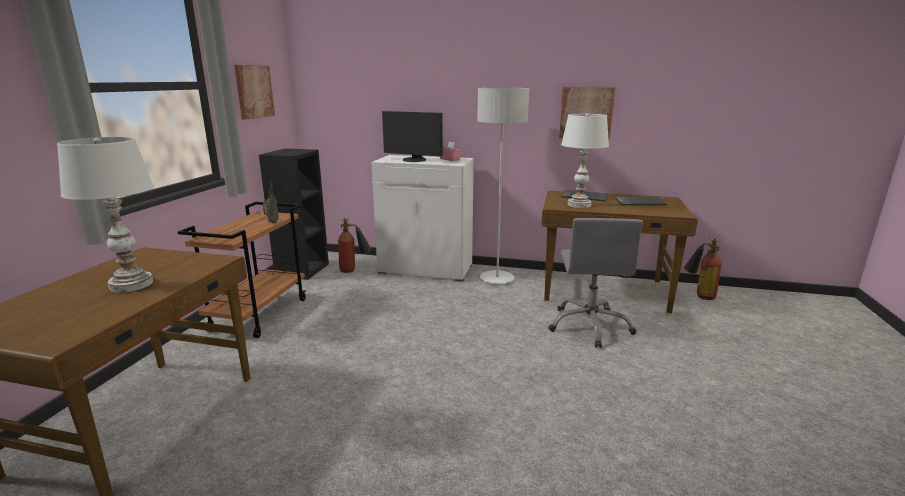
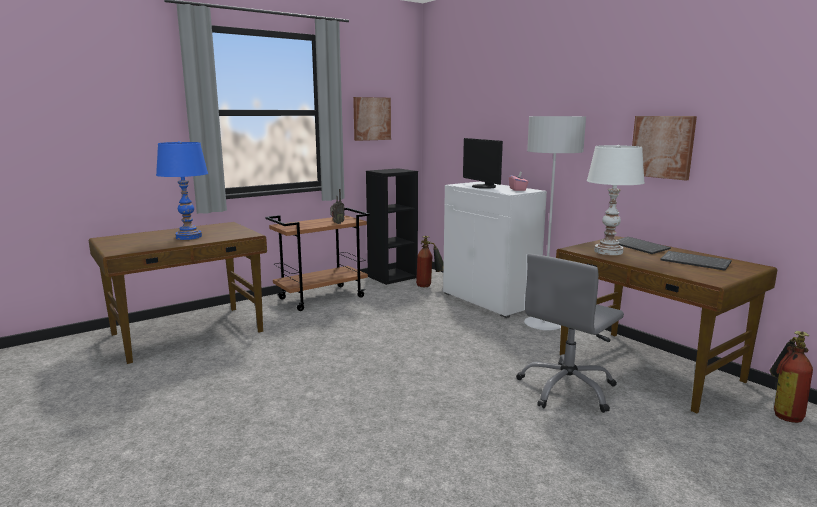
camera: 40 degrees right, 5 degrees down
white table lamp [57,137,154,293] -> blue table lamp [156,141,208,240]

